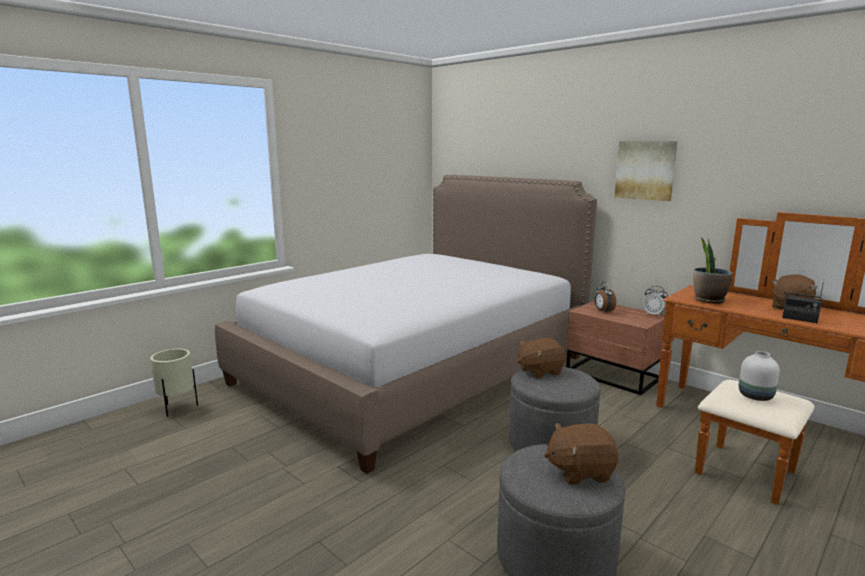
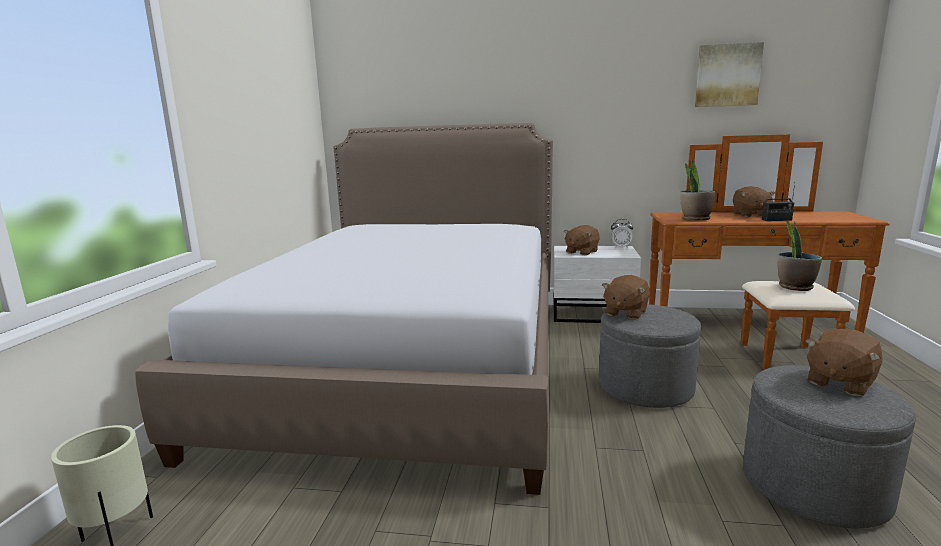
camera: 35 degrees left, 0 degrees up
brown nightstand [566,300,665,395] -> white nightstand [553,246,641,323]
alarm clock [595,282,616,313] -> brown plush toy [564,225,600,255]
picture [614,141,678,201] -> picture moved to [695,42,764,107]
white vase [739,351,780,401] -> potted plant [777,220,822,291]

